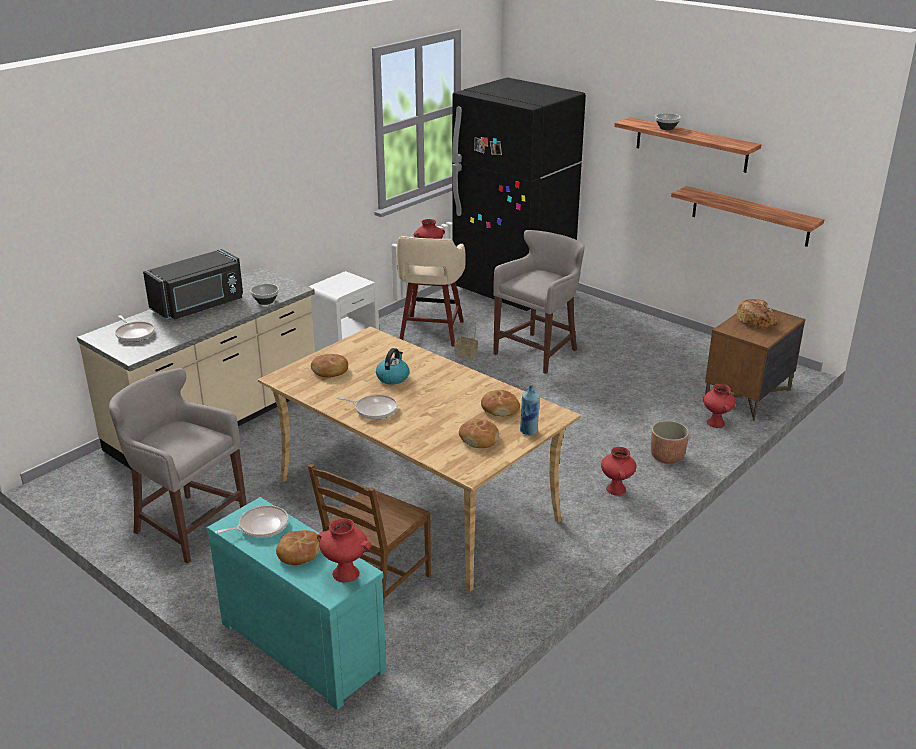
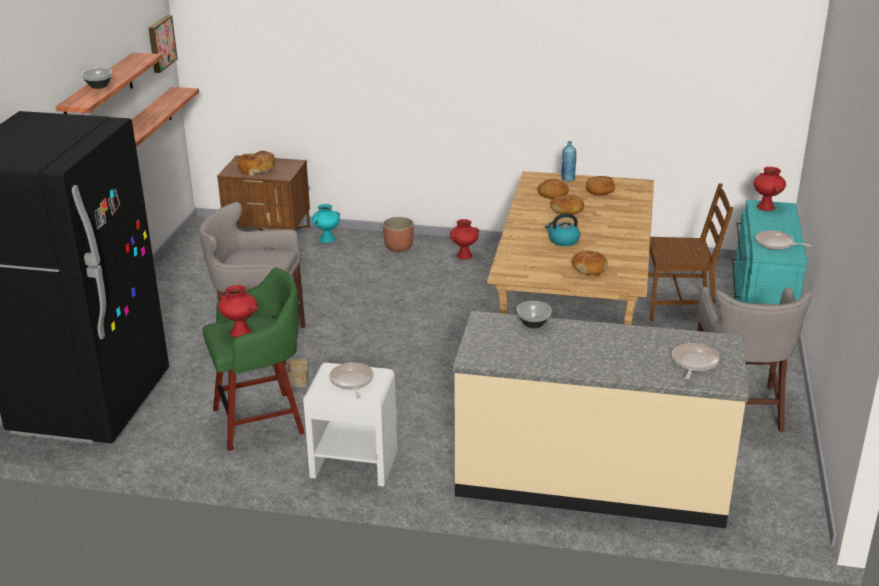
camera: 120 degrees left, 0 degrees up
black microwave [143,249,243,320] -> none
bread [276,530,320,565] -> bread moved to [550,195,584,214]
frying pan [337,395,398,419] -> frying pan moved to [329,362,374,398]
beige stool [396,236,466,346] -> green stool [202,268,305,451]
red vase [703,384,736,428] -> turquoise vase [312,204,340,243]
none -> picture [149,15,178,73]

